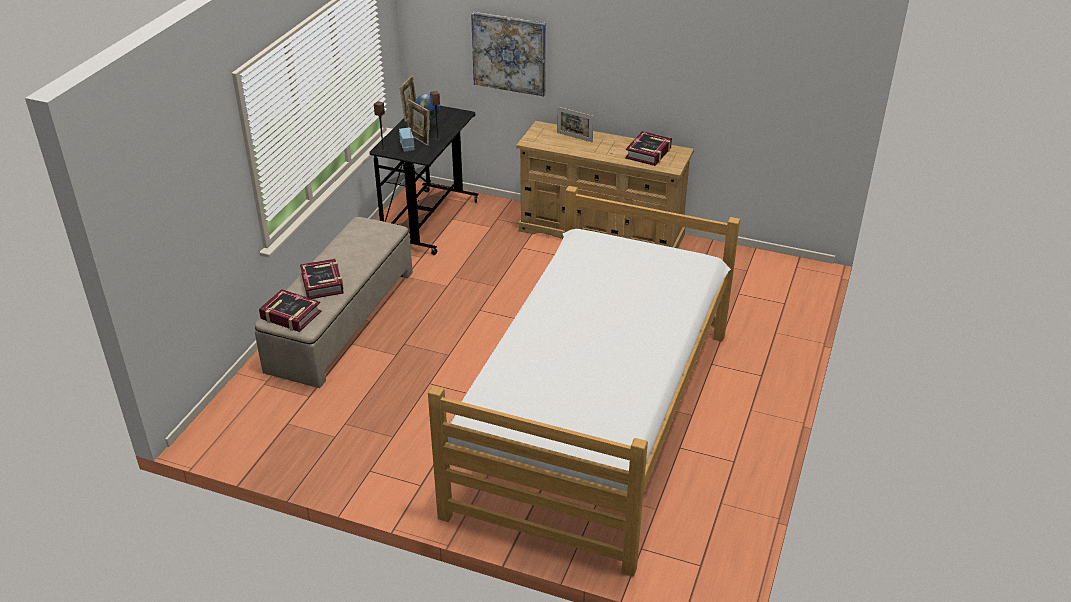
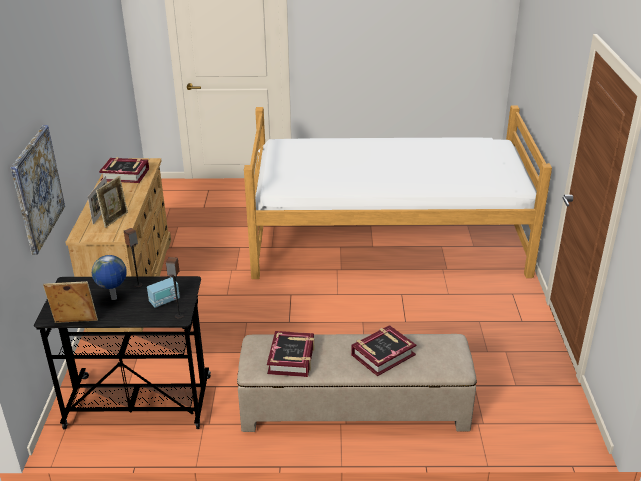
camera: 110 degrees left, 5 degrees down
book [259,289,321,332] -> book moved to [267,331,314,377]
picture frame [408,99,429,146] -> picture frame moved to [96,176,128,228]

